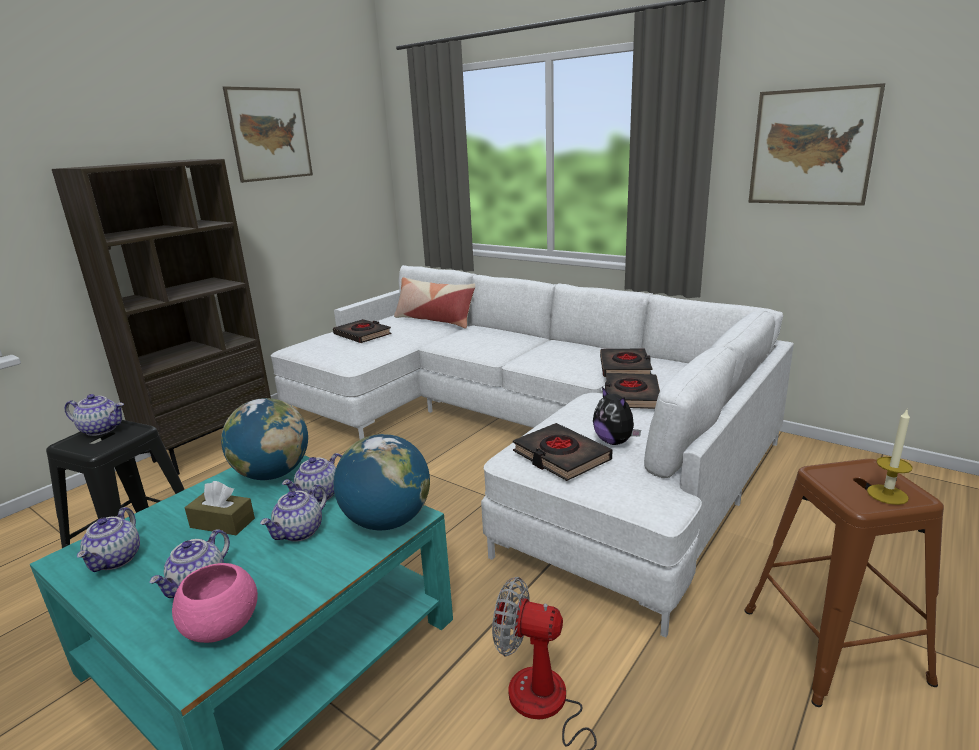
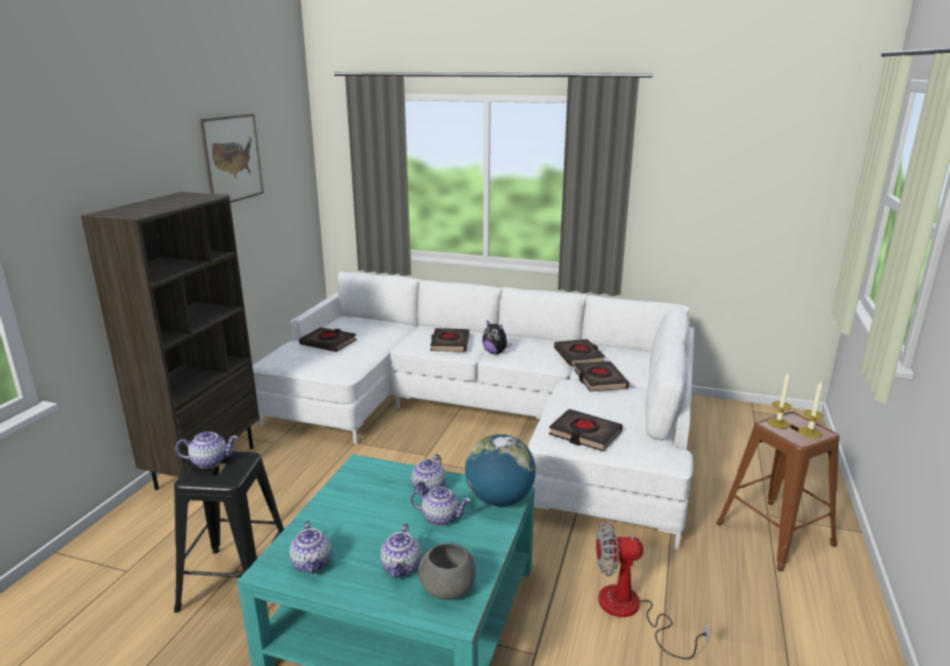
camera: 20 degrees left, 0 degrees up
pink bowl [172,563,258,643] -> grey bowl [419,543,476,600]
brown tissue box [185,481,255,535] -> none
globe [221,398,308,480] -> none
teapot [260,484,327,542] -> teapot turned 90 degrees counterclockwise [411,487,471,526]
pillow [394,277,475,329] -> none
plush toy [593,387,641,445] -> plush toy moved to [482,321,512,354]
picture [748,83,885,206] -> none
none -> black book [430,328,469,352]
none -> candle [767,373,792,429]

